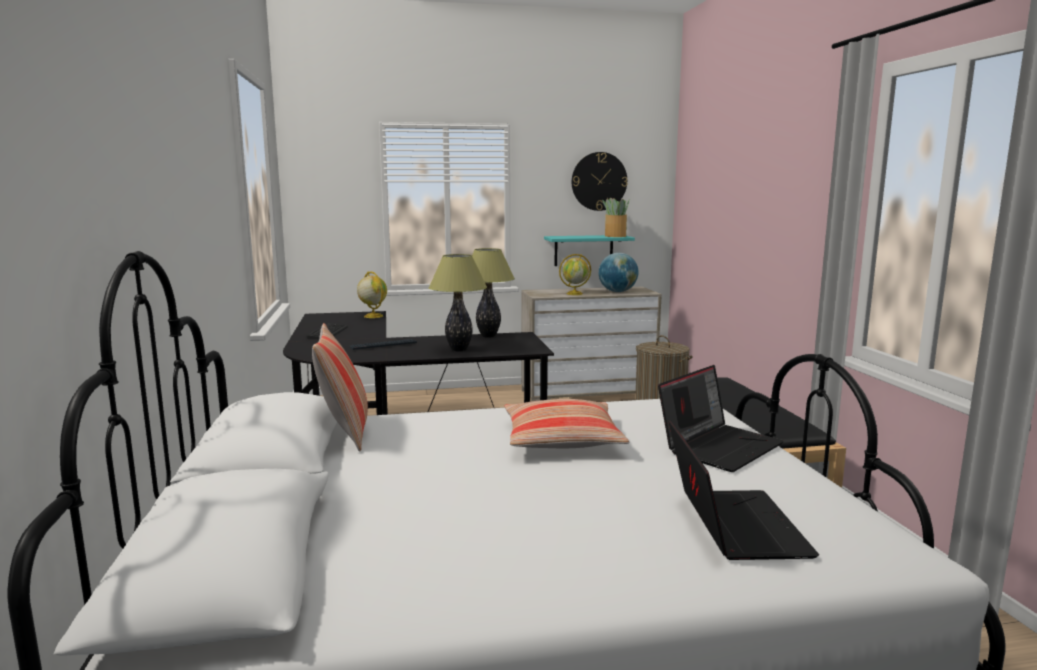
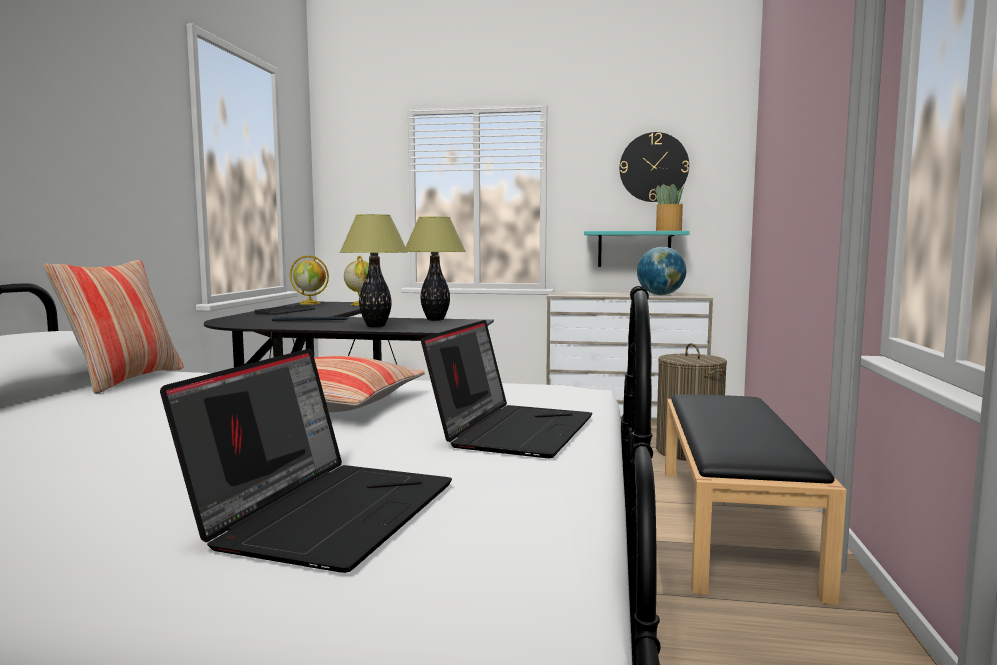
camera: 20 degrees right, 5 degrees down
globe [559,254,591,295] -> globe moved to [290,255,329,305]
laptop [658,365,784,472] -> laptop turned 45 degrees counterclockwise [421,320,593,458]

